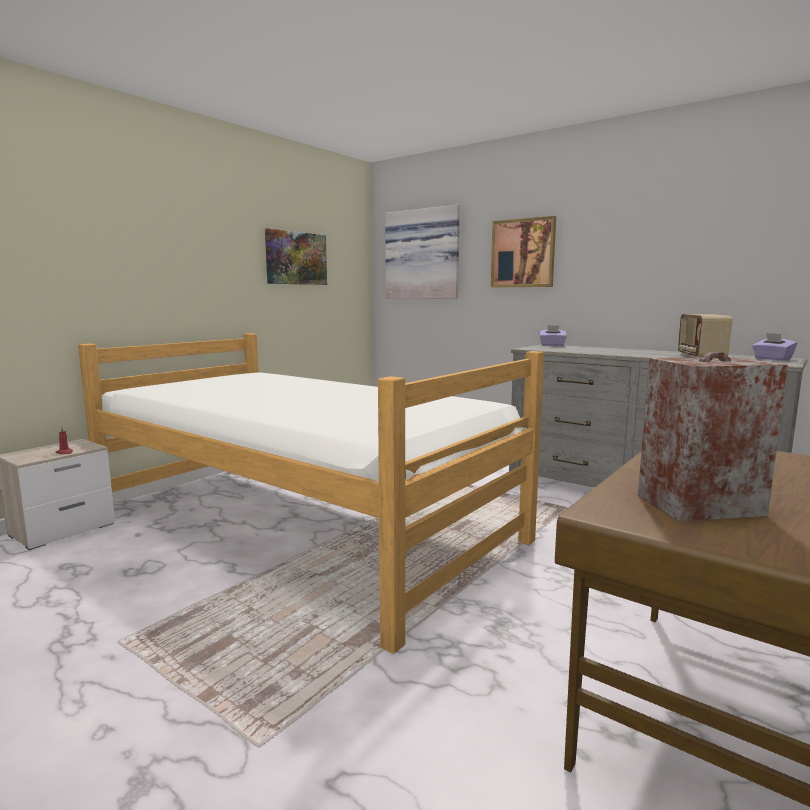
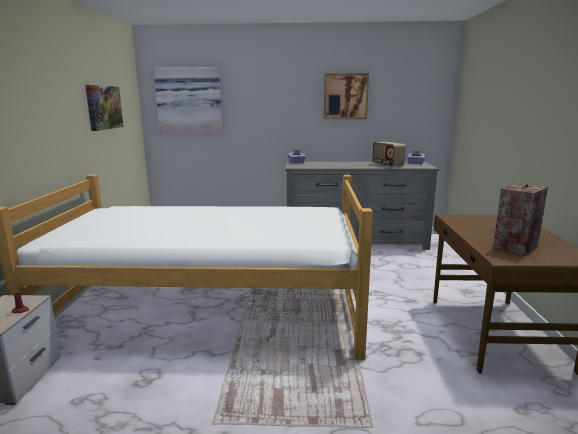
camera: 35 degrees left, 5 degrees up
picture [491,216,556,288] -> picture moved to [324,73,369,119]

